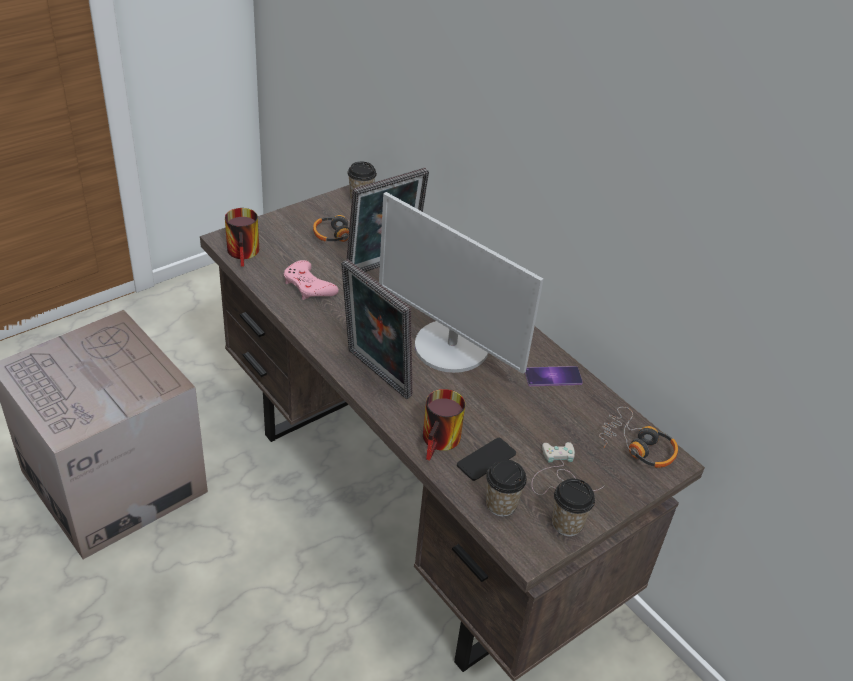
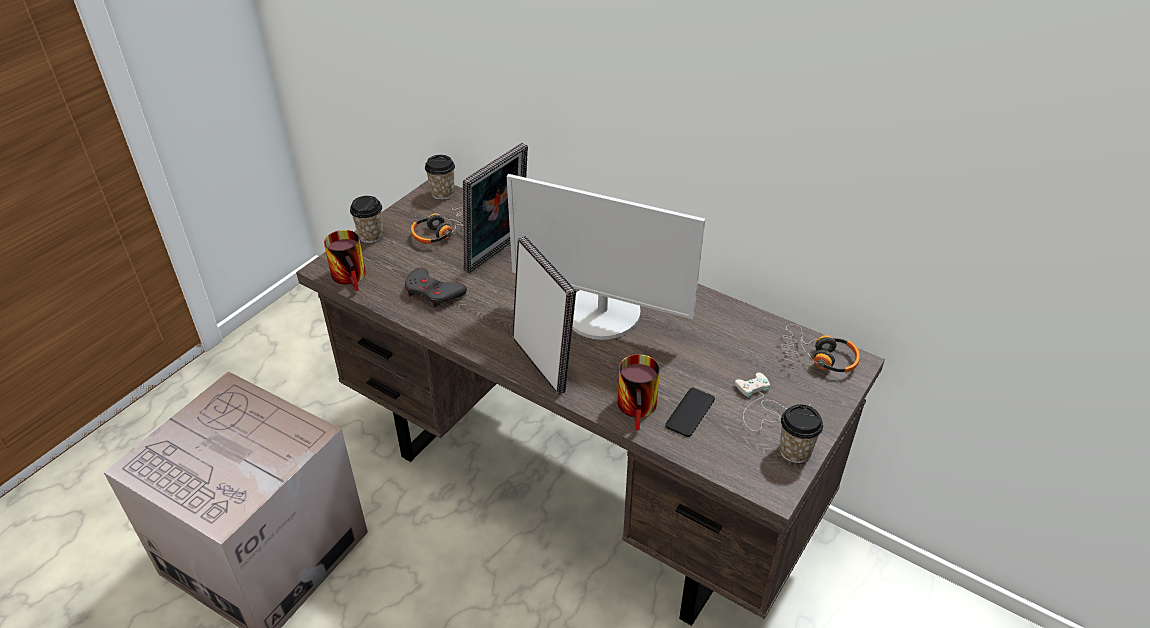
camera: 15 degrees left, 0 degrees up
pink game controller [284,260,339,300] -> grey game controller [405,268,467,308]
picture frame [341,259,413,399] -> picture frame turned 150 degrees counterclockwise [512,236,576,395]
cup [486,459,527,517] -> cup moved to [350,196,383,243]
phone [525,366,583,386] -> none

